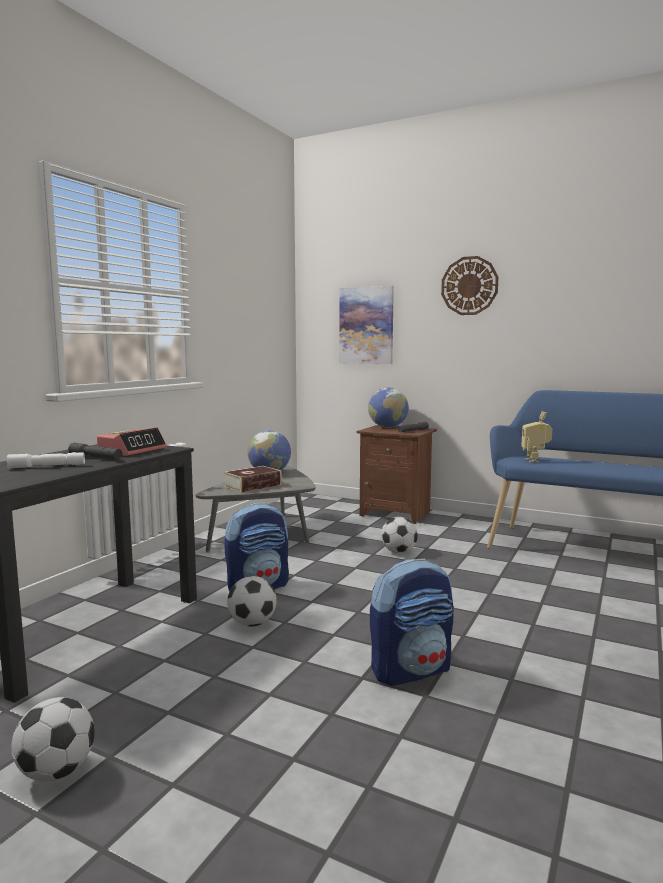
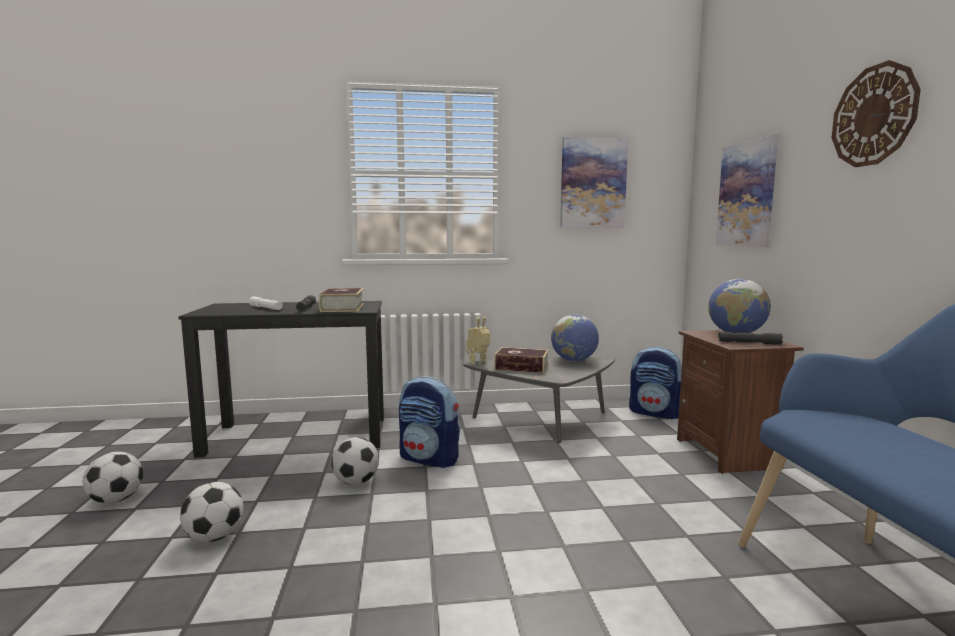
camera: 55 degrees right, 0 degrees up
alarm clock [97,427,167,456] -> book [319,288,364,312]
backpack [370,559,454,686] -> backpack moved to [629,347,682,420]
football [381,517,418,553] -> football moved to [180,482,243,542]
toy robot [521,411,552,462] -> toy robot moved to [466,317,490,364]
none -> picture [560,137,628,228]

